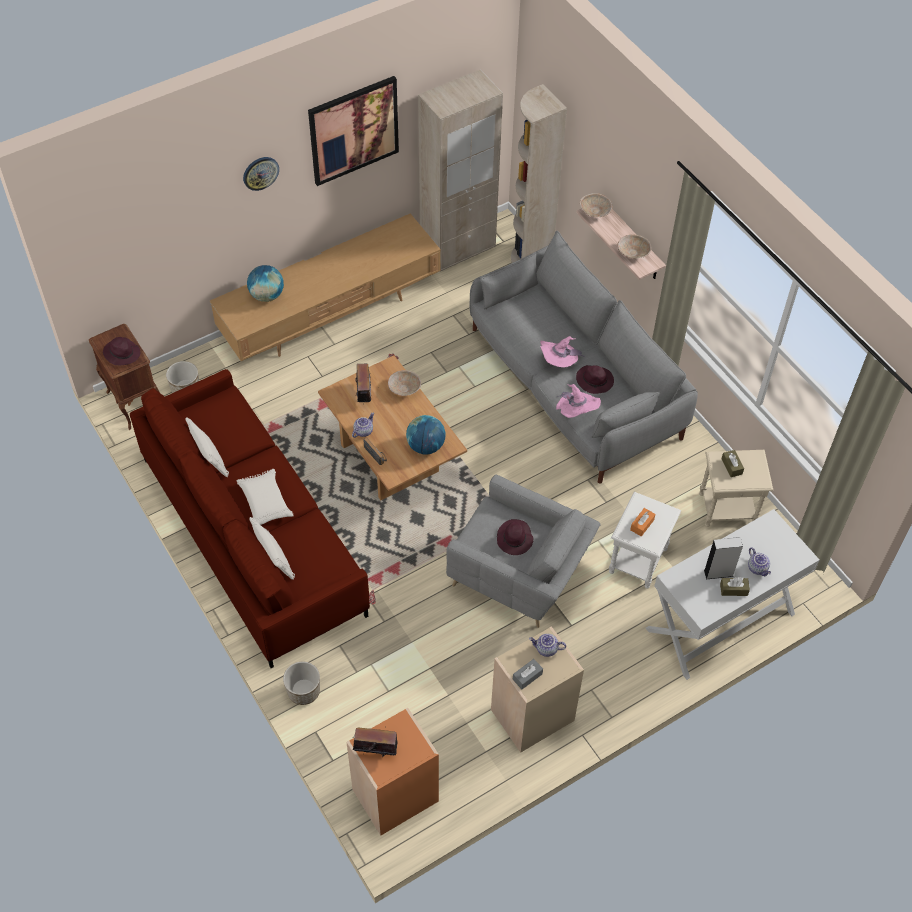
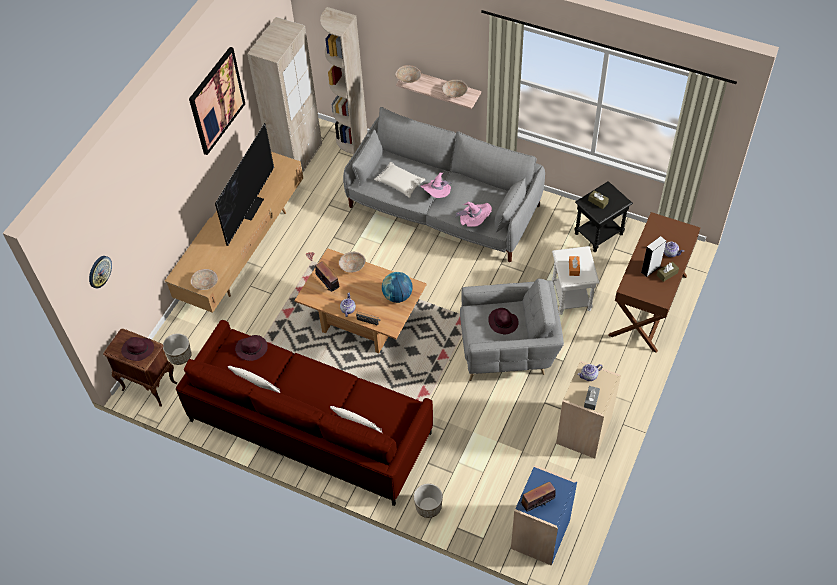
camera: 30 degrees left, 0 degrees up
white pillow [236,469,294,525] -> white pillow moved to [374,162,426,198]
wall clock [243,157,279,191] -> wall clock moved to [89,256,112,289]
globe [247,265,284,302] -> none
orange bookcase [346,708,439,836] -> blue bookcase [511,465,577,566]
purple hat [576,365,614,394] -> purple hat moved to [235,335,268,361]
white console table [646,509,819,680] -> brown console table [608,212,700,353]
beige side table [699,450,774,527] -> black side table [574,181,633,252]
none -> beige bowl [191,269,218,290]
none -> television [215,123,274,246]

